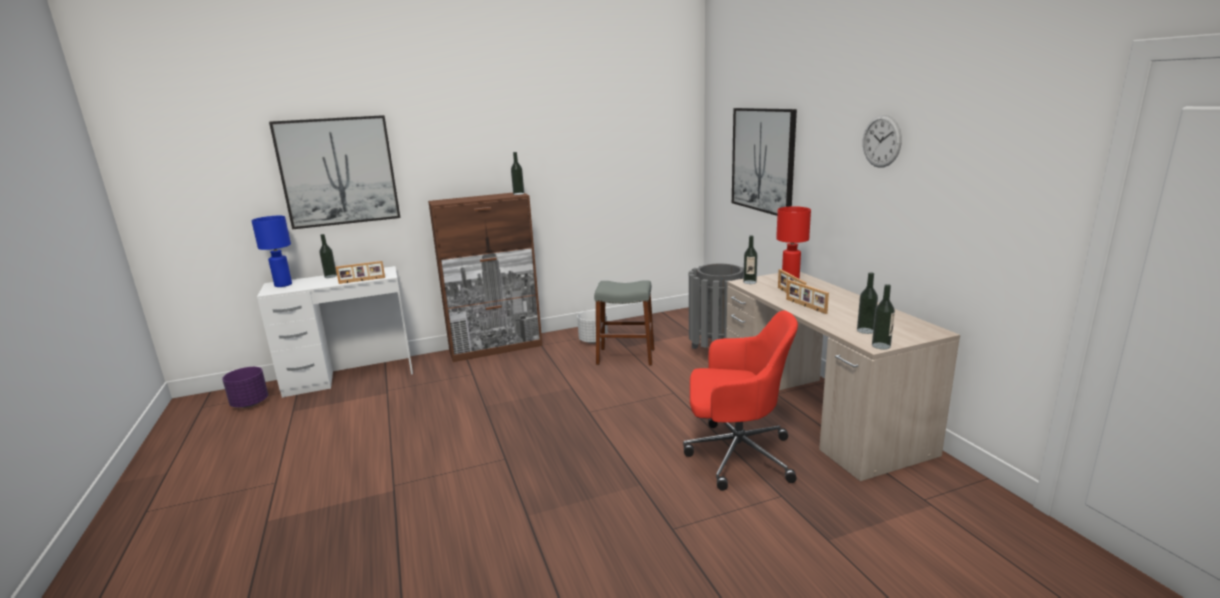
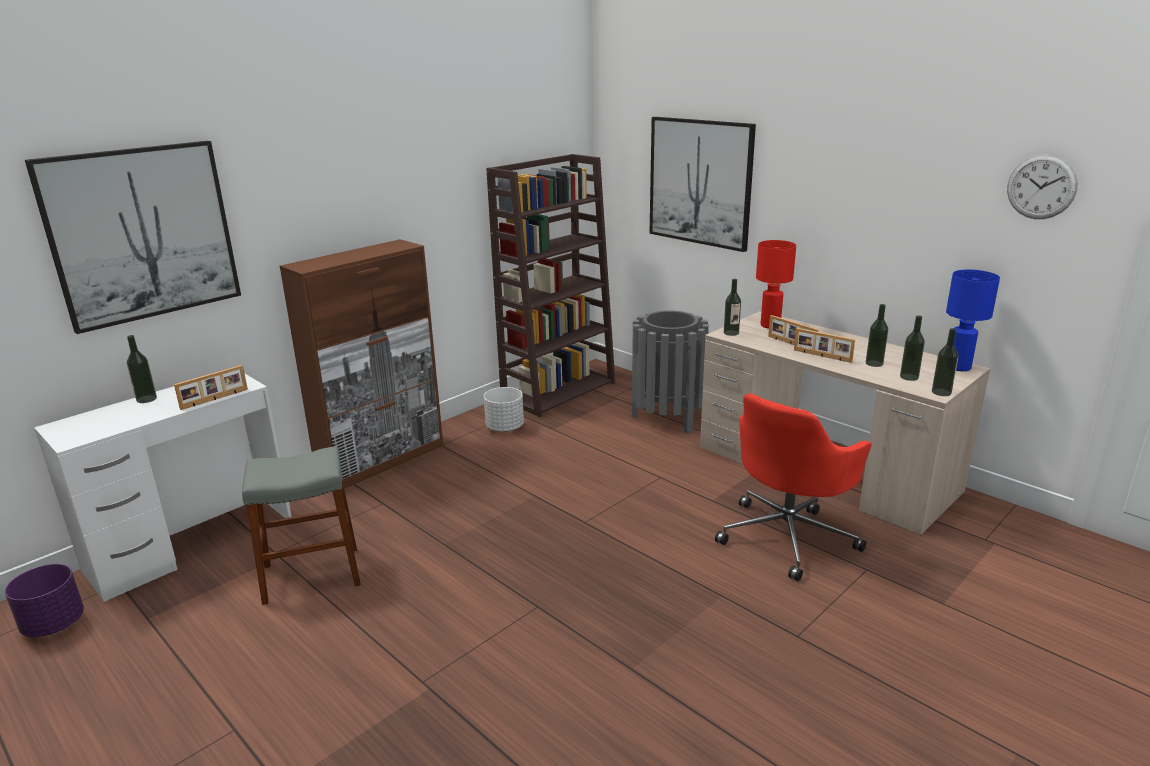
camera: 25 degrees left, 5 degrees up
blue table lamp [251,216,292,287] -> blue table lamp moved to [946,270,1000,371]
bottle [511,152,524,195] -> bottle moved to [866,304,888,367]
grey stool [594,280,655,366] -> grey stool moved to [242,446,361,605]
red office chair [683,310,798,491] -> red office chair turned 150 degrees clockwise [715,394,872,581]
wall clock [863,115,902,168] -> wall clock moved to [1007,154,1078,219]
none -> brown bookcase [486,154,615,417]

